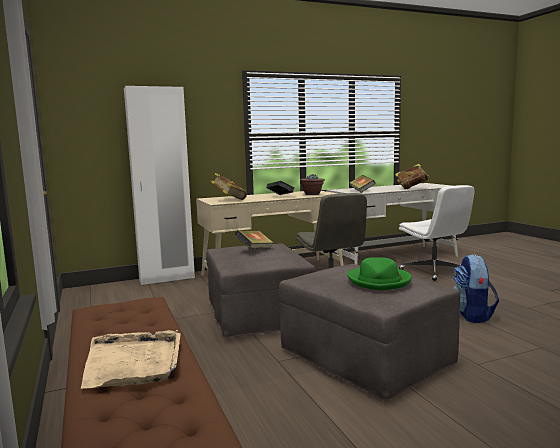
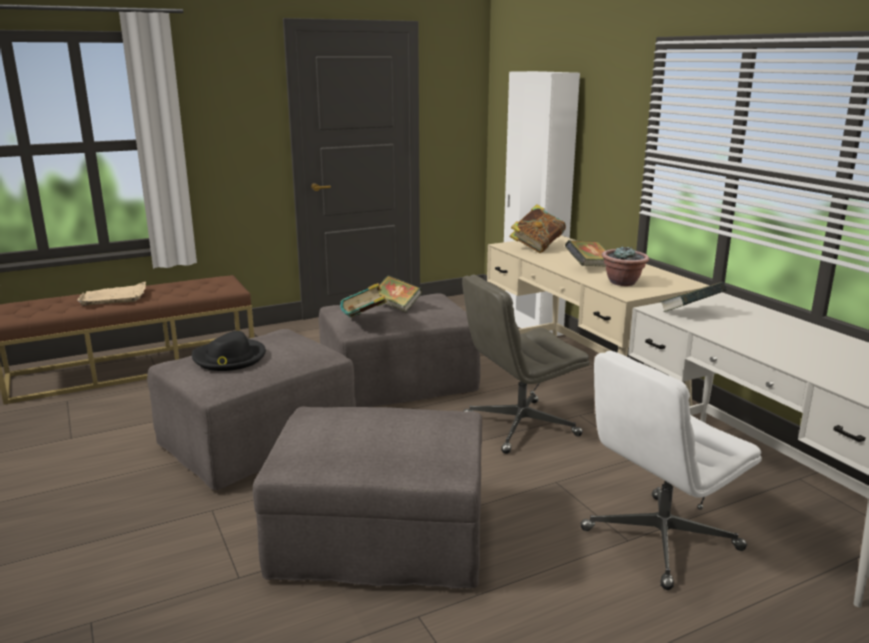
camera: 85 degrees right, 10 degrees up
green hat [347,257,412,290] -> black hat [192,331,266,371]
book [395,164,430,189] -> book moved to [340,283,387,317]
backpack [453,254,499,323] -> grey ottoman [253,407,482,589]

